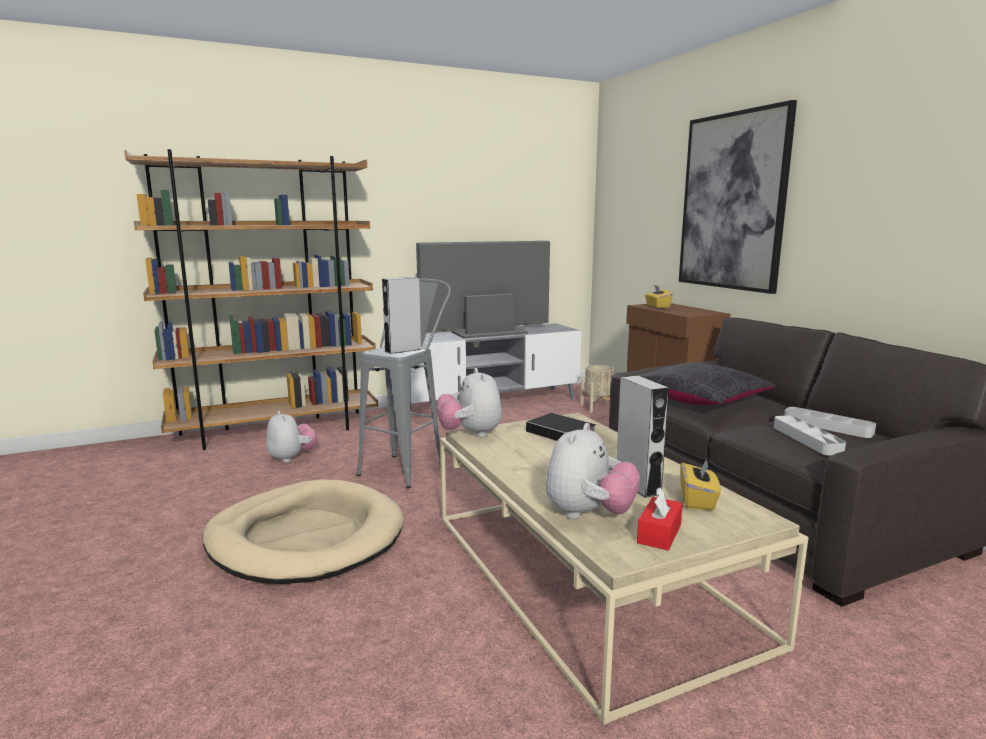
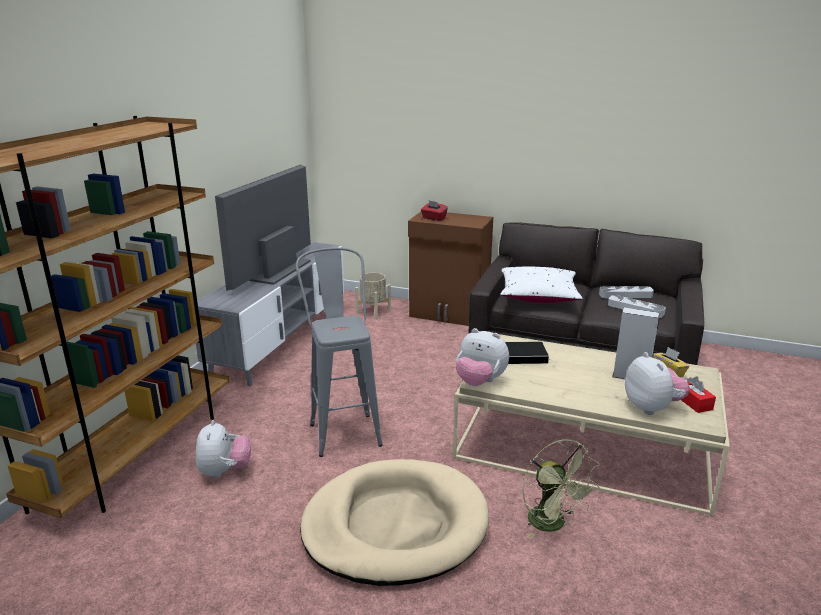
camera: 45 degrees left, 10 degrees up
plush toy [266,410,318,463] -> plush toy turned 75 degrees clockwise [196,420,251,478]
grey speaker [382,277,422,354] -> none
black pillow [639,363,776,405] -> white pillow [500,267,583,303]
yellow tissue box [645,285,673,308] -> red tissue box [421,201,448,221]
picture [679,100,797,294] -> none
none -> green fan [523,439,600,539]

